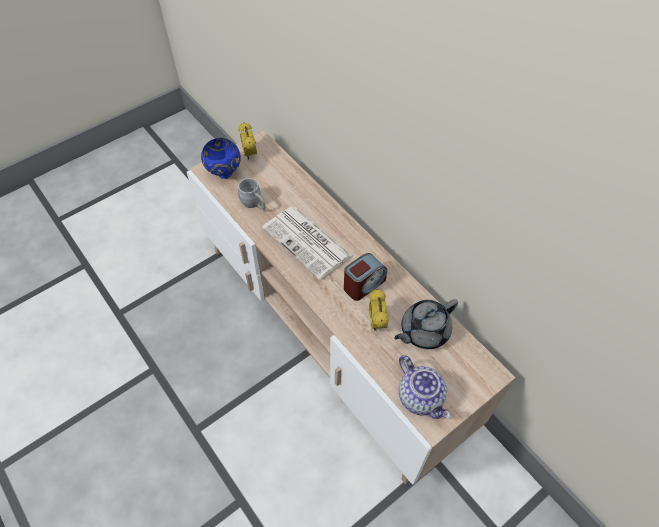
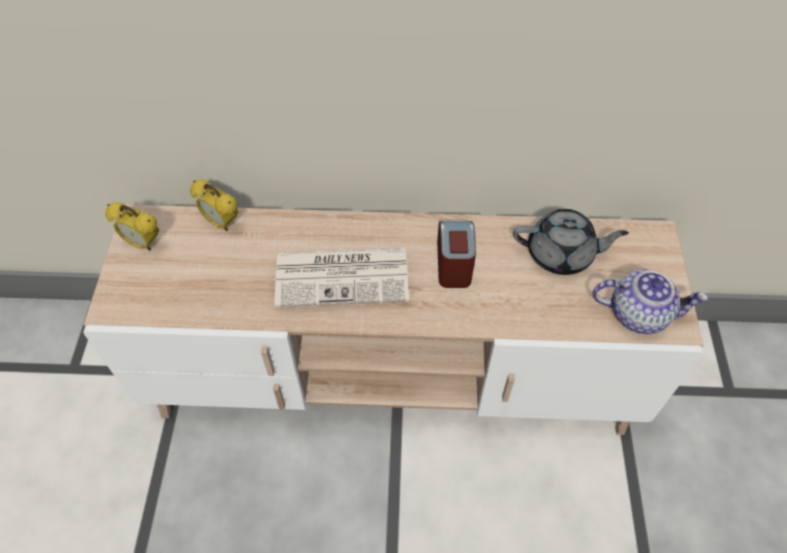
camera: 50 degrees left, 0 degrees up
blue bowl [201,138,241,179] -> none
grey mug [238,178,265,210] -> none
alarm clock [369,289,389,331] -> alarm clock moved to [190,180,238,231]
grey teapot [394,299,458,349] -> grey teapot turned 90 degrees counterclockwise [513,209,629,275]

